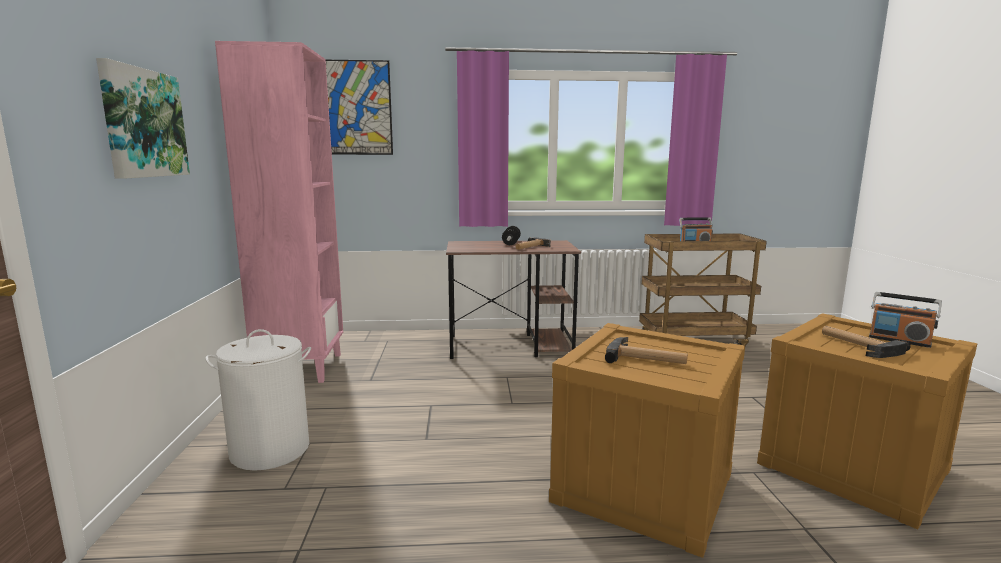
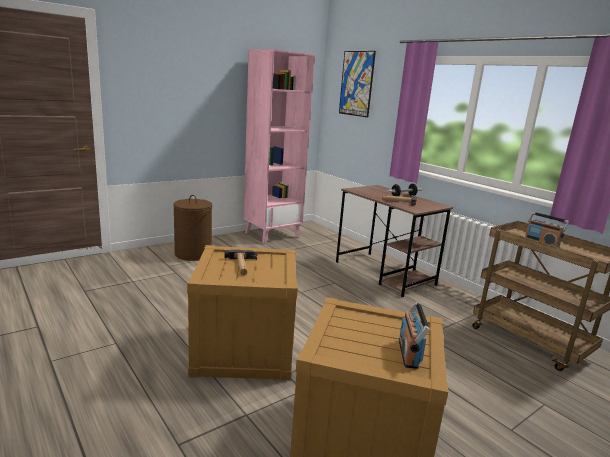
camera: 55 degrees right, 5 degrees up
picture [96,58,190,179] -> none
white laundry basket [206,329,311,471] -> brown laundry basket [173,195,212,261]
hammer [822,326,911,358] -> none

